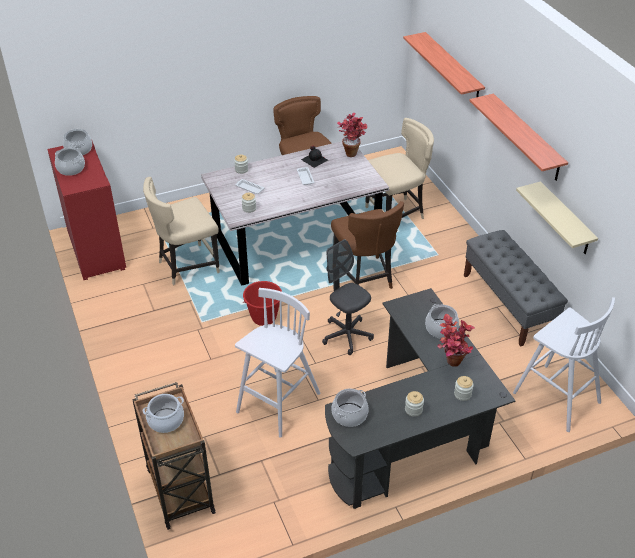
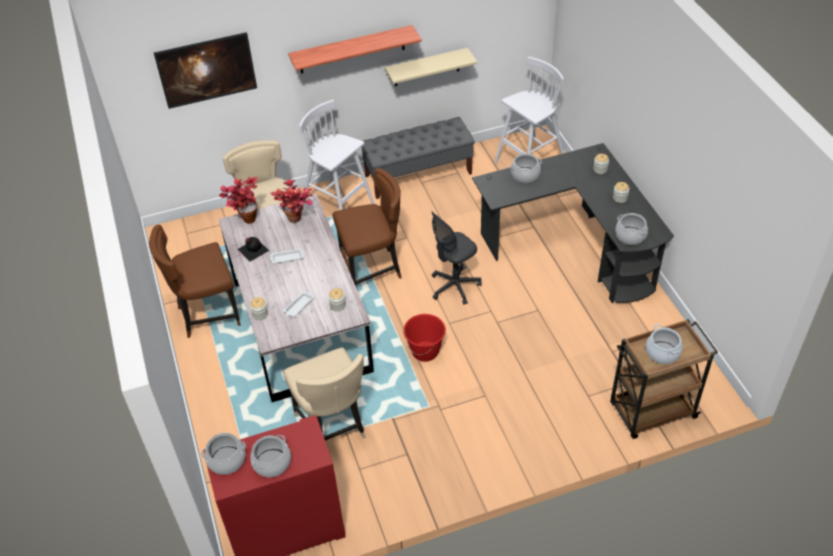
camera: 85 degrees left, 5 degrees up
white stool [235,288,320,438] -> white stool moved to [299,100,374,210]
shelf [403,32,485,97] -> picture [154,32,257,109]
potted plant [437,314,475,366] -> potted plant moved to [270,179,313,223]

